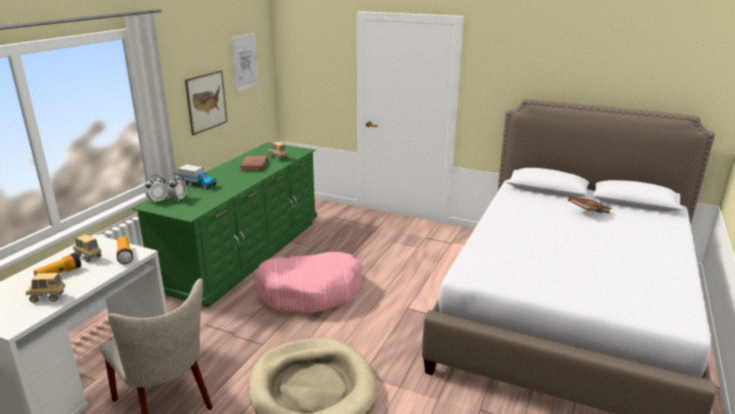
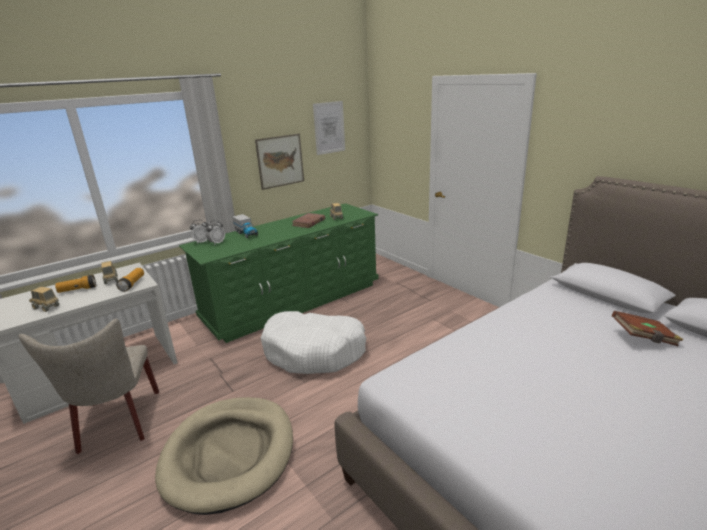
camera: 30 degrees right, 0 degrees up
pink dog bed [254,252,363,315] -> white dog bed [261,311,366,374]

